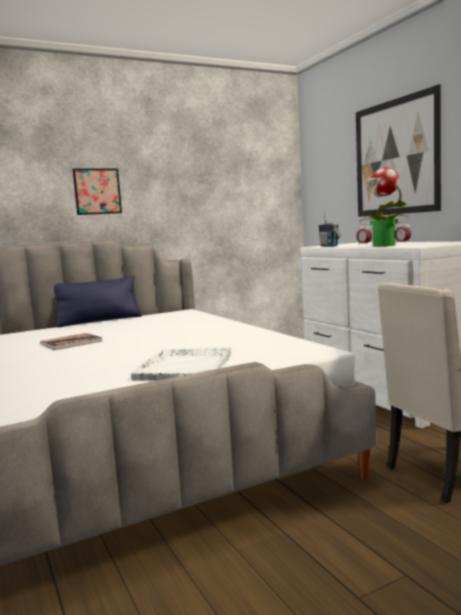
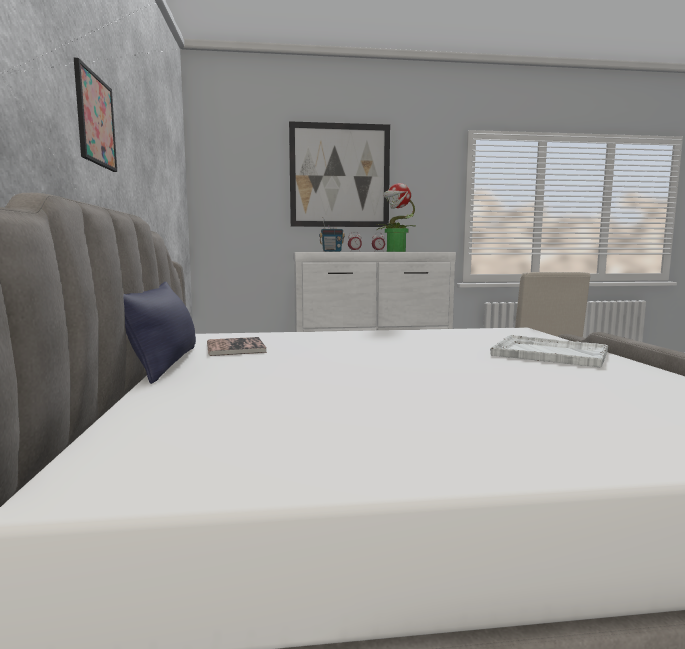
camera: 70 degrees left, 0 degrees up
book [40,333,102,350] -> book moved to [207,337,267,356]

